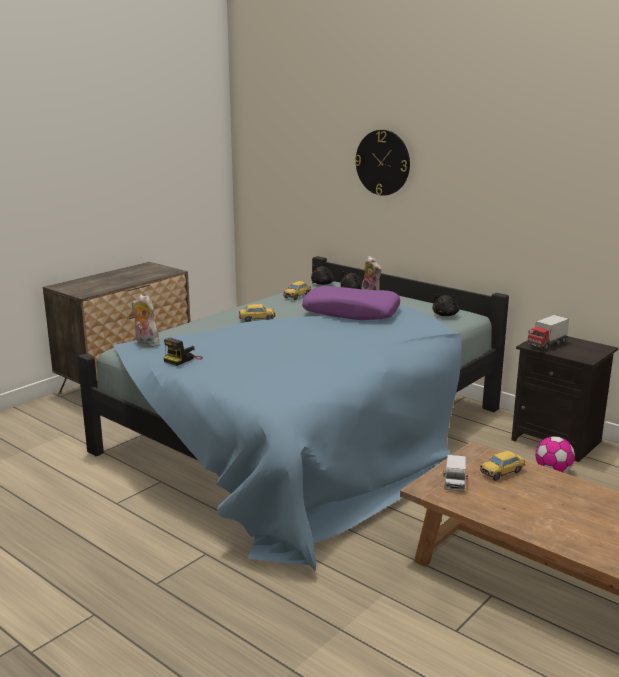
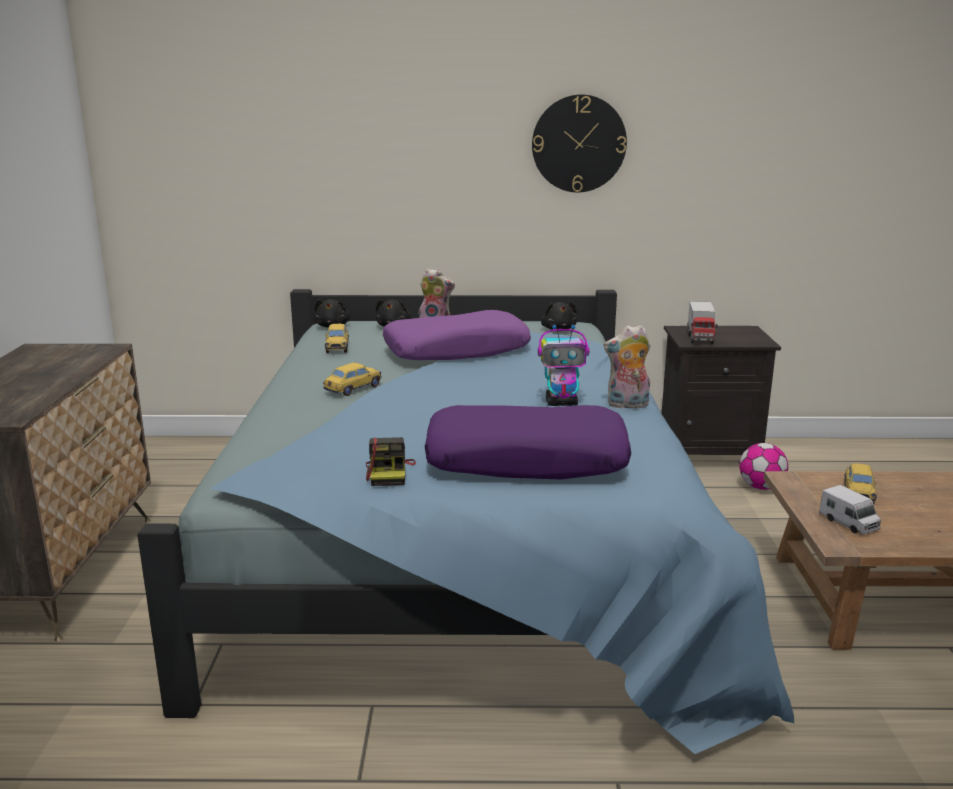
camera: 40 degrees left, 0 degrees up
plush toy [132,294,162,347] -> plush toy moved to [603,325,650,409]
wall clock [355,130,410,196] -> wall clock moved to [532,94,627,192]
none -> purple pillow [425,405,631,480]
none -> toy robot [538,324,589,406]

